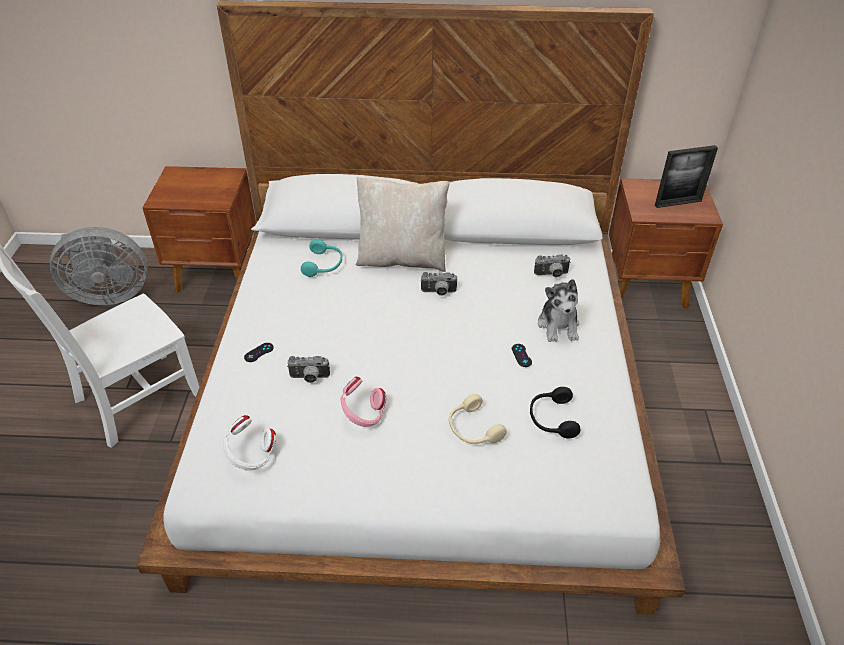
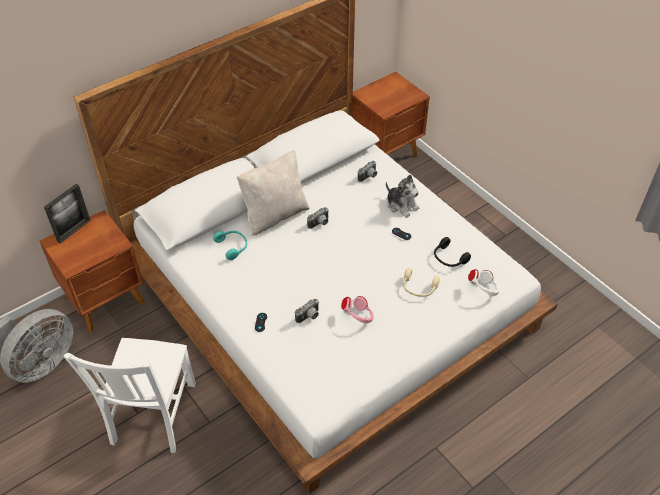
camera: 40 degrees left, 5 degrees up
white headphones [223,415,276,471] -> white headphones moved to [468,269,500,296]
picture frame [655,145,718,208] -> picture frame moved to [44,184,91,244]

